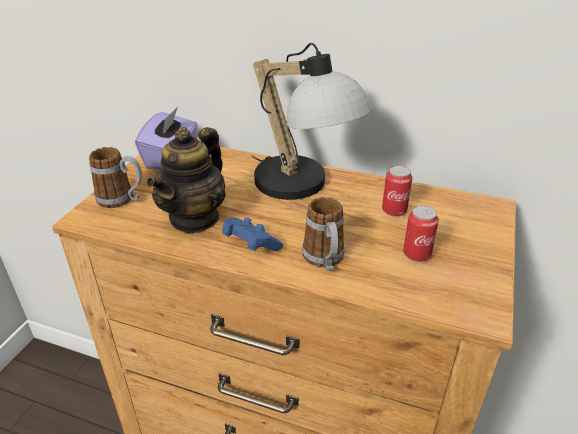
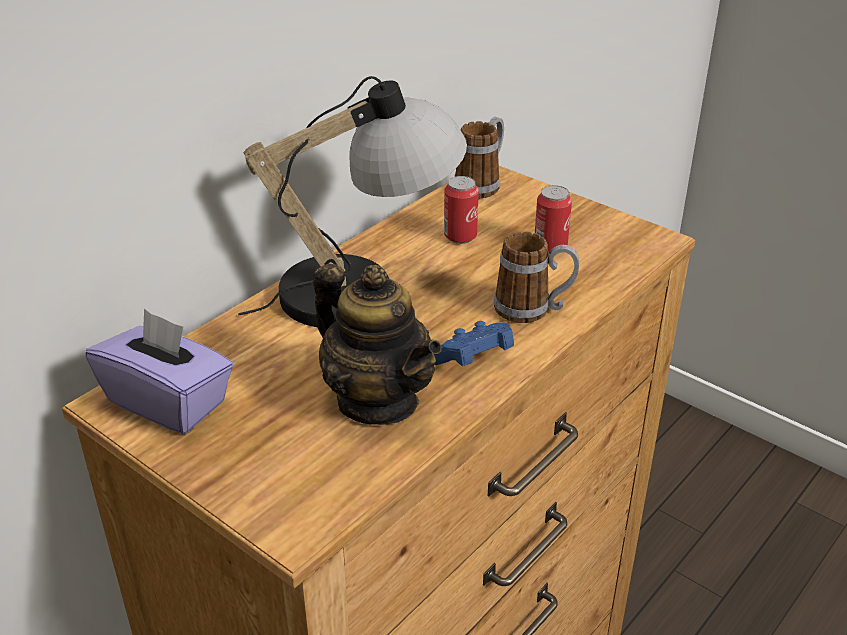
camera: 70 degrees left, 0 degrees up
mug [89,147,142,208] -> mug moved to [454,117,504,198]

